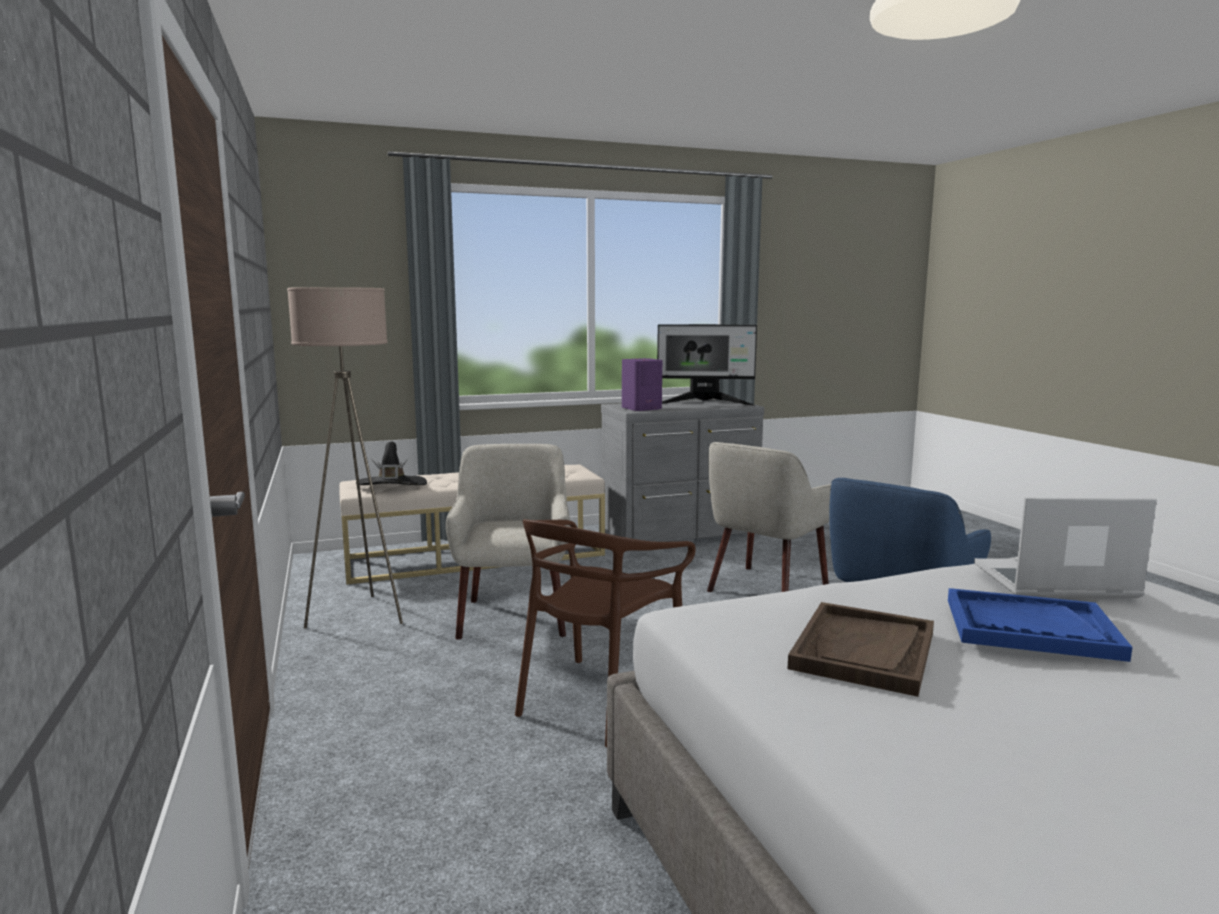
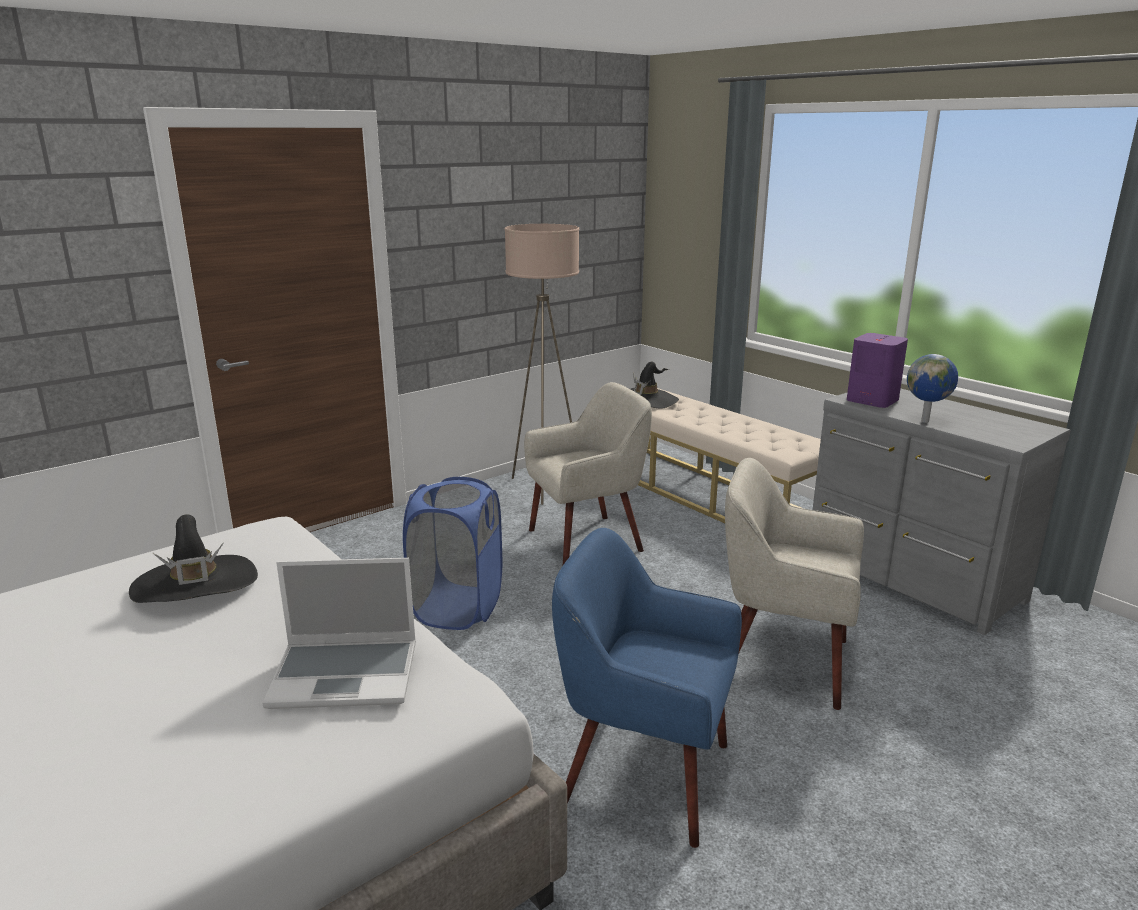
camera: 70 degrees right, 10 degrees up
brown chair [515,519,696,748] -> blue laundry basket [403,477,502,630]
monitor [657,324,757,406] -> none
brown tray [788,602,934,697] -> black hat [129,514,258,603]
blue tray [948,588,1133,662] -> none
laptop [974,498,1157,598] -> laptop turned 105 degrees clockwise [262,558,416,709]
none -> globe [907,354,958,423]

